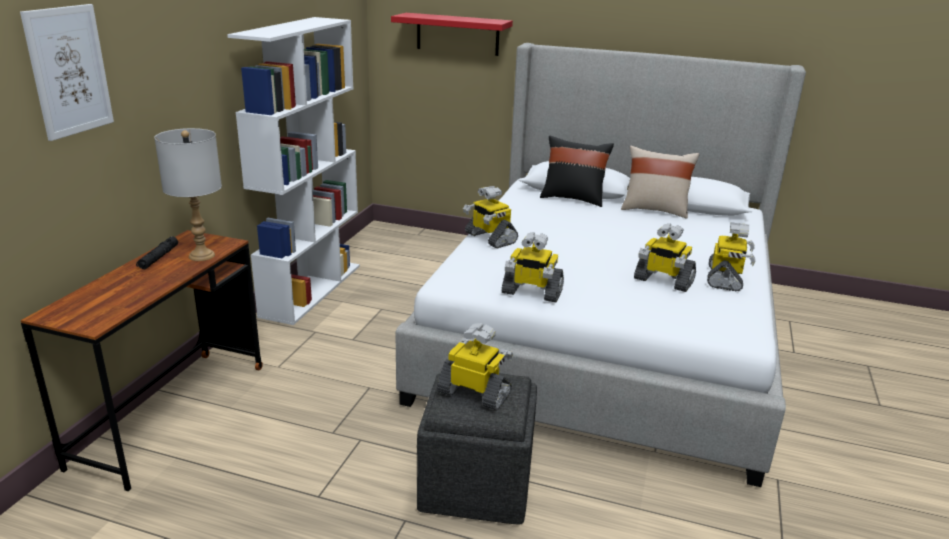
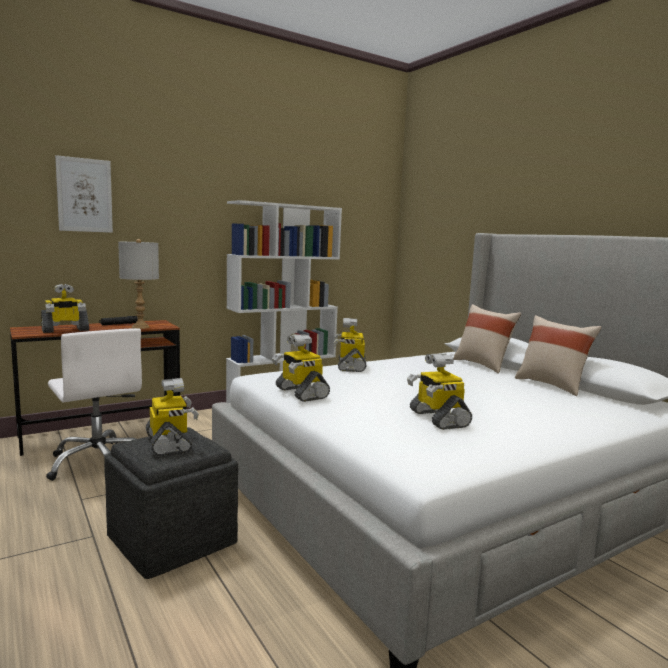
camera: 40 degrees right, 15 degrees down
red shelf [391,13,513,56] -> none
black pillow [540,135,614,207] -> beige pillow [453,304,521,374]
toy robot [707,222,755,291] -> toy robot moved to [41,284,89,333]
none -> white office chair [46,328,142,481]

